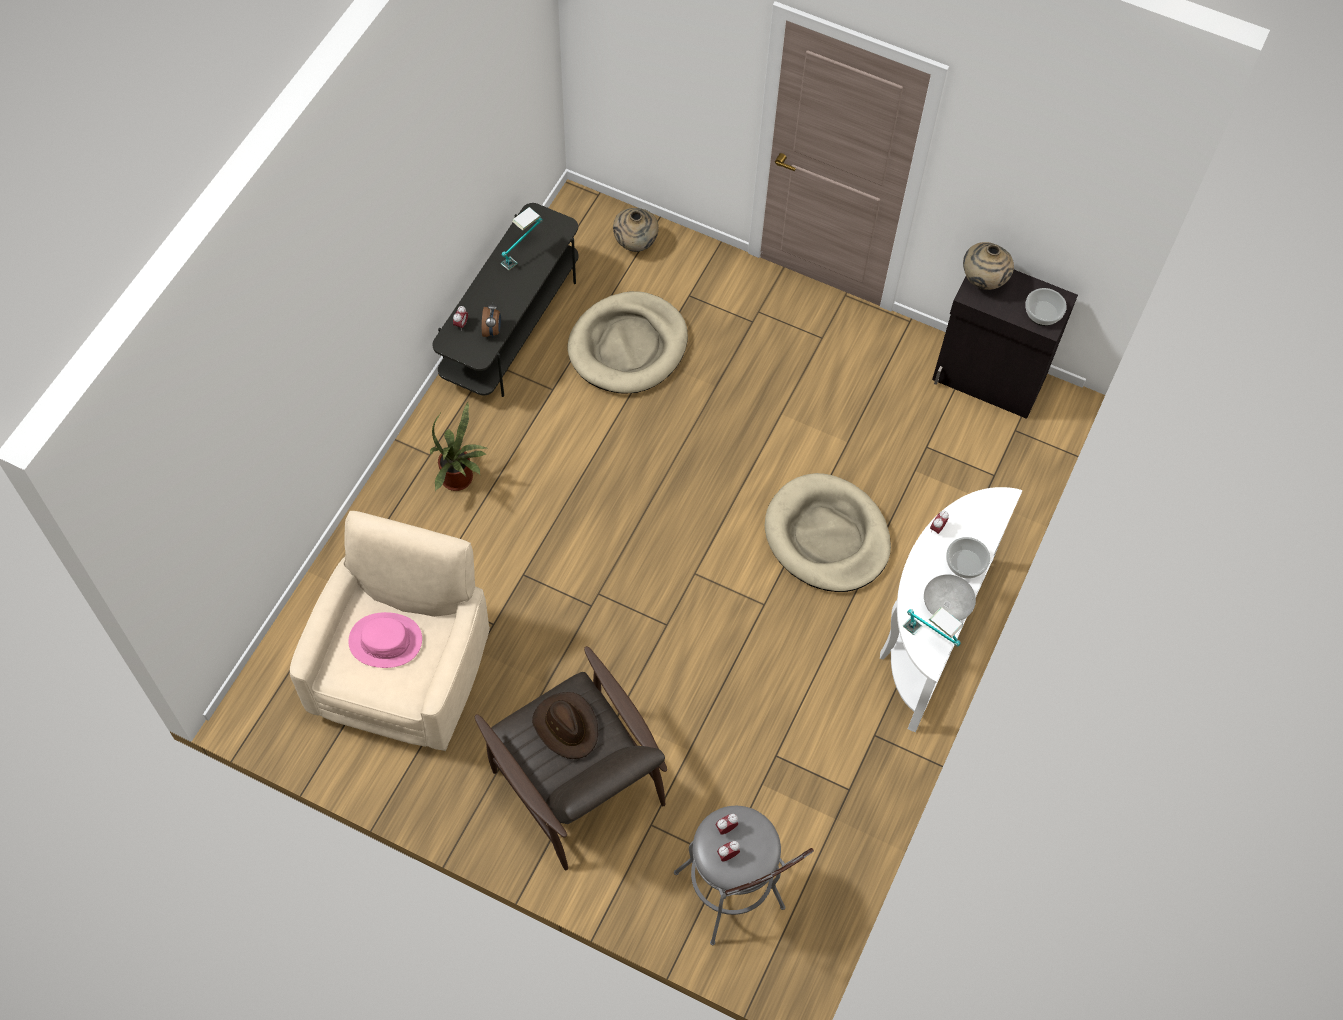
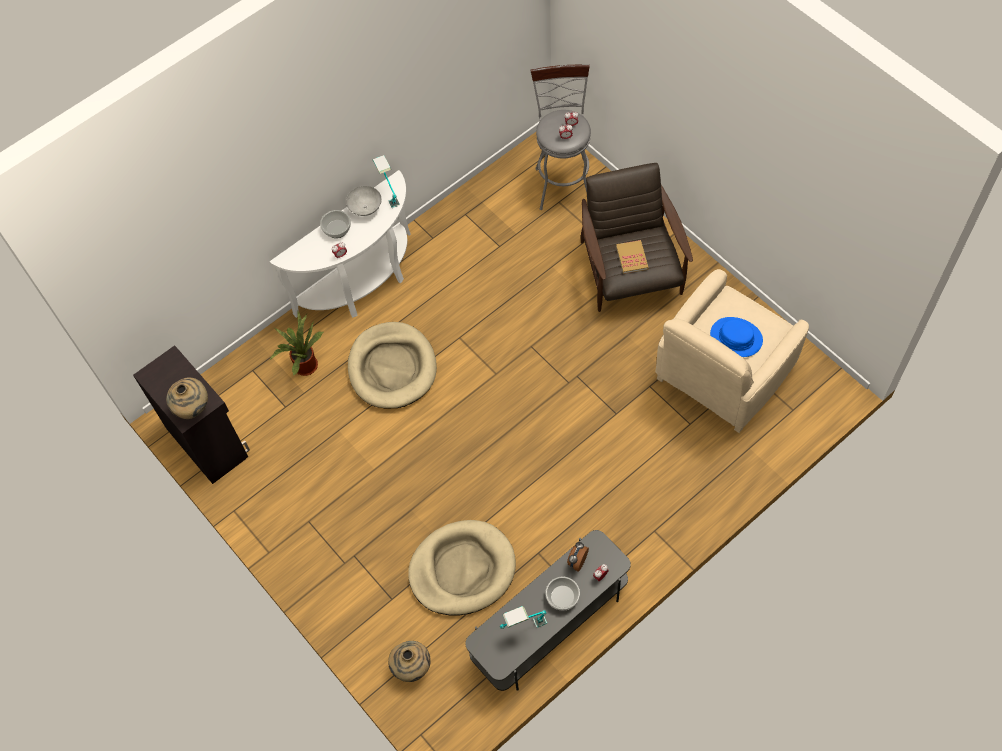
camera: 150 degrees left, 0 degrees up
pink hat [348,612,422,668] -> blue hat [710,317,763,357]
potted plant [430,402,486,491] -> potted plant moved to [270,311,323,376]
brown hat [532,692,598,759] -> book [616,240,649,274]
bowl [1025,288,1067,326] -> bowl moved to [545,576,580,611]

